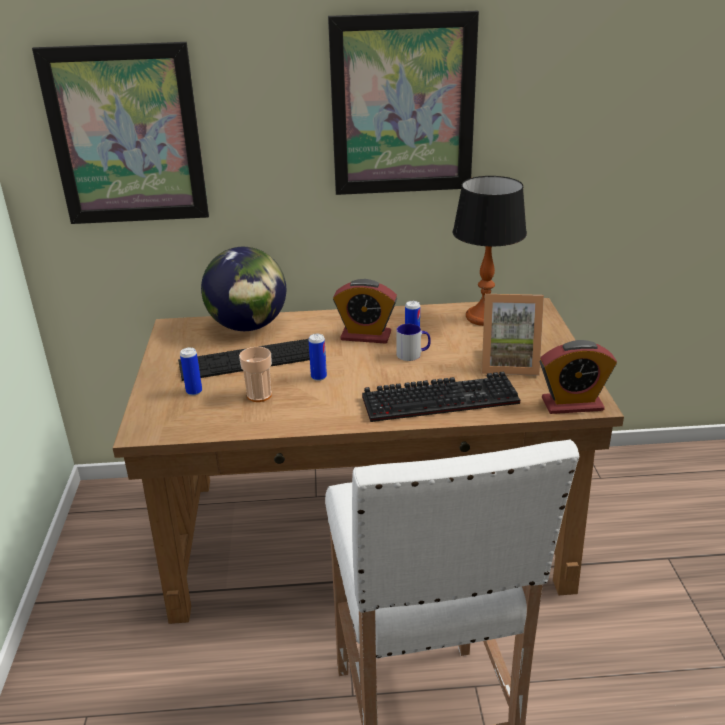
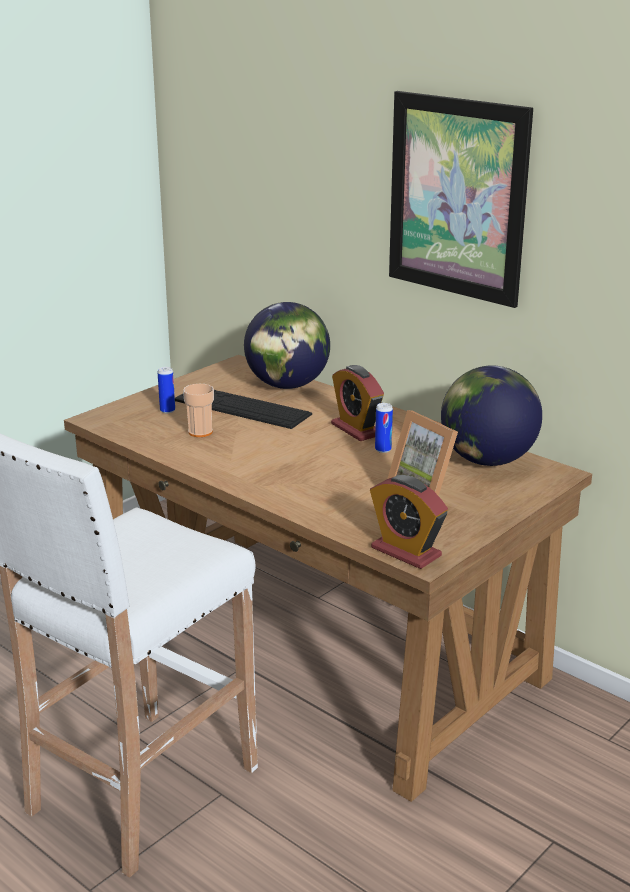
camera: 45 degrees right, 5 degrees down
picture [32,42,209,224] -> none
can [308,334,327,381] -> none
keyboard [362,372,520,422] -> none
mug [397,324,431,361] -> none
table lamp [452,176,527,326] -> globe [441,365,542,466]

